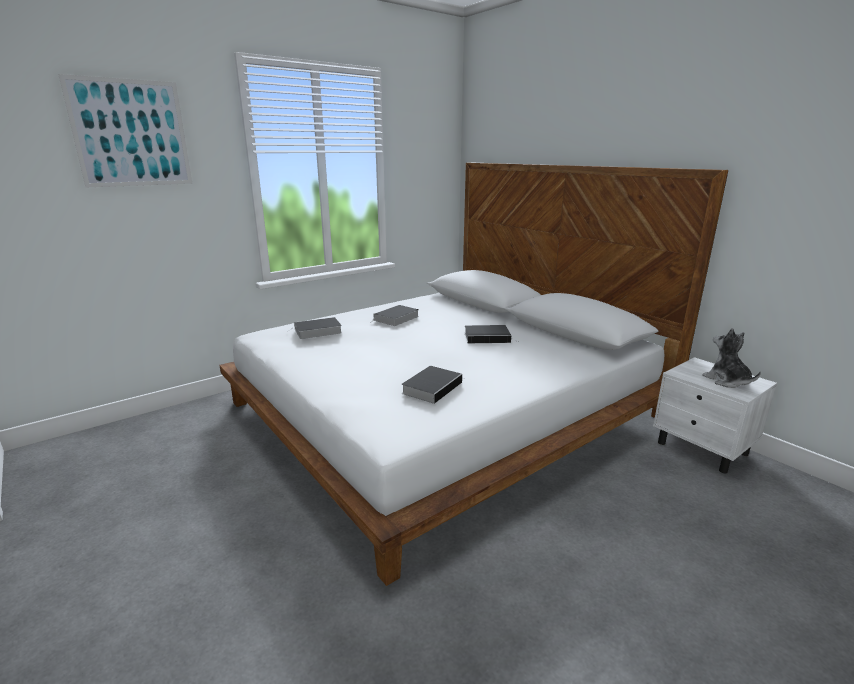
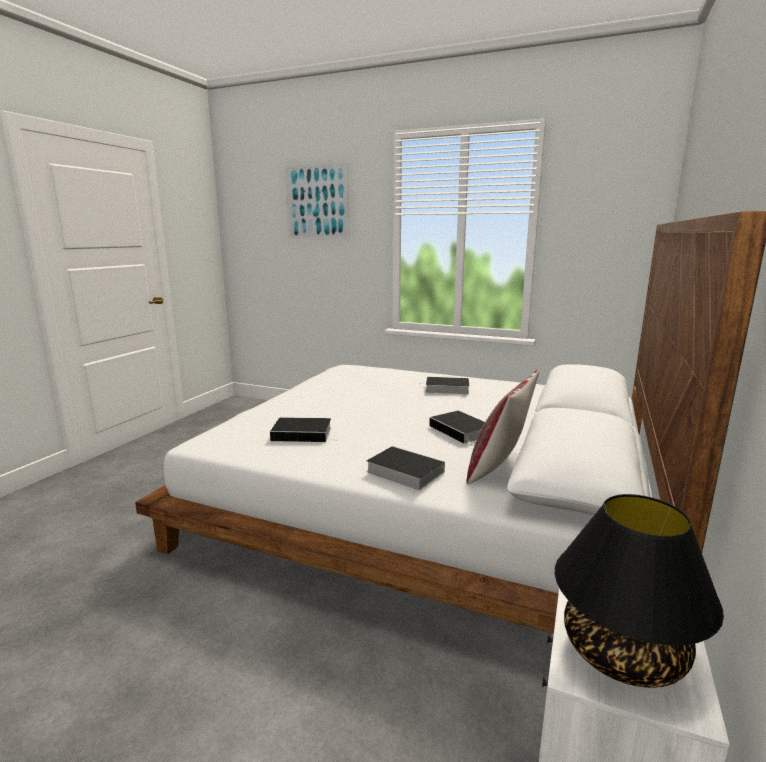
camera: 60 degrees right, 5 degrees down
book [288,317,342,339] -> book moved to [367,446,445,490]
plush toy [702,328,761,388] -> black table lamp [555,494,724,688]
none -> pillow [467,369,540,484]

